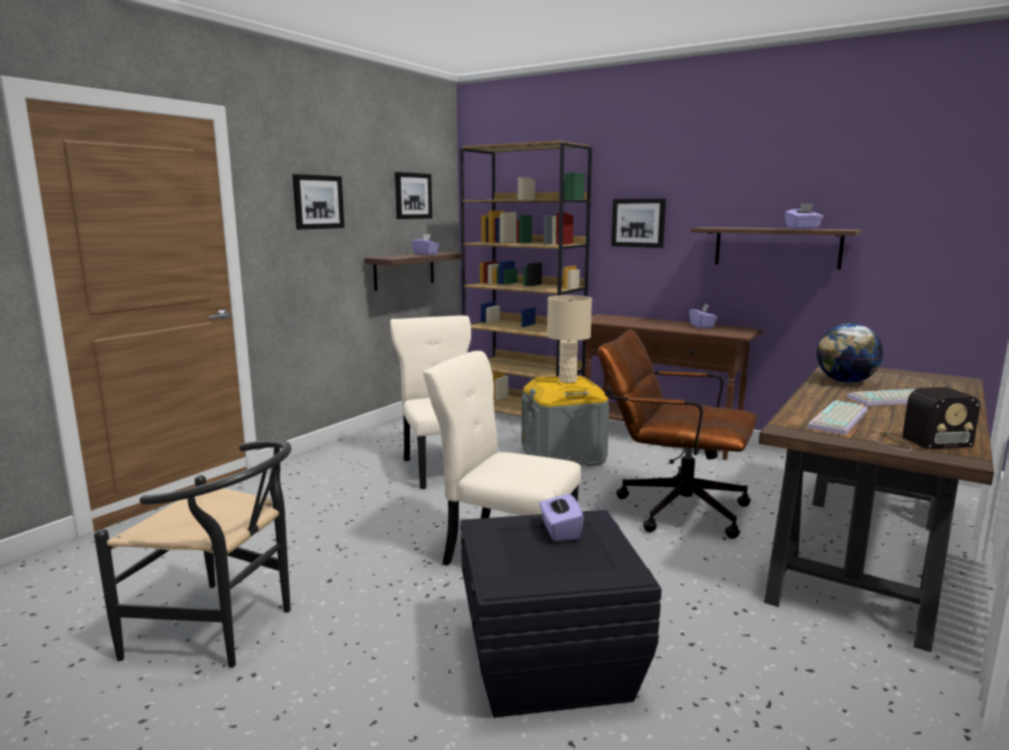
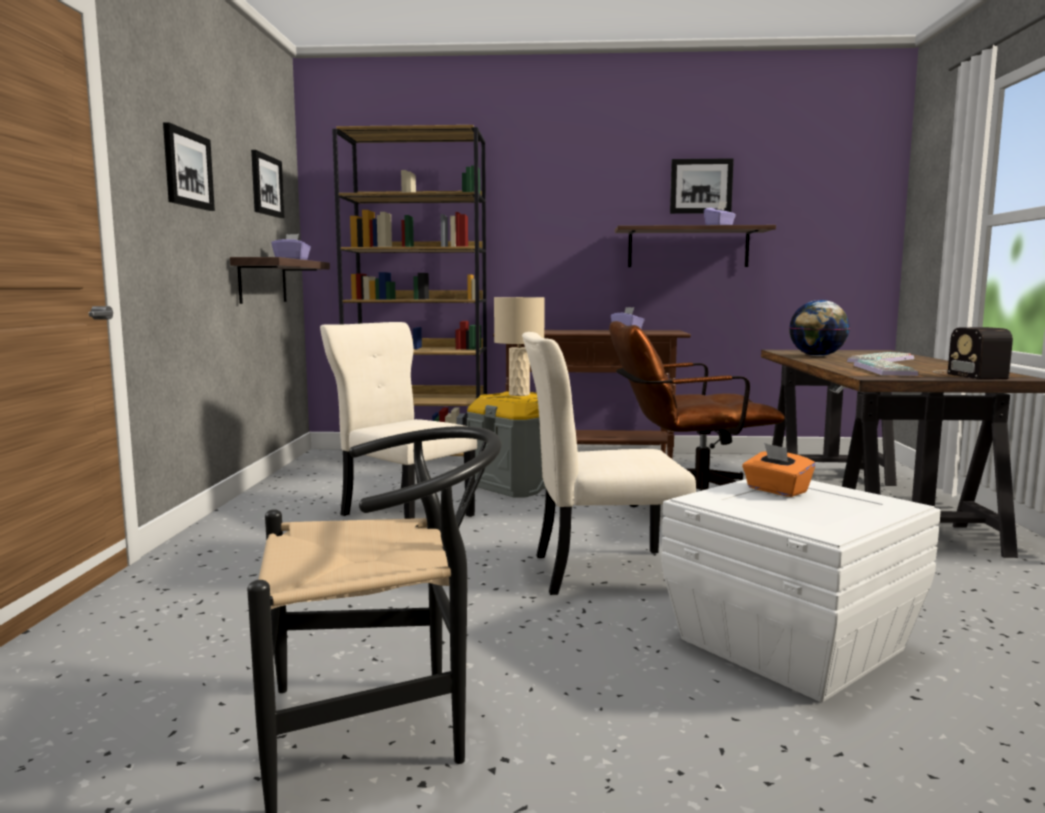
camera: 30 degrees left, 5 degrees down
black storage box [461,510,662,718] -> white storage box [661,479,941,702]
purple tissue box [539,491,584,541] -> orange tissue box [742,443,816,497]
picture [611,198,666,248] -> picture moved to [670,158,734,214]
radio [870,387,980,451] -> radio turned 120 degrees clockwise [933,327,1013,379]

